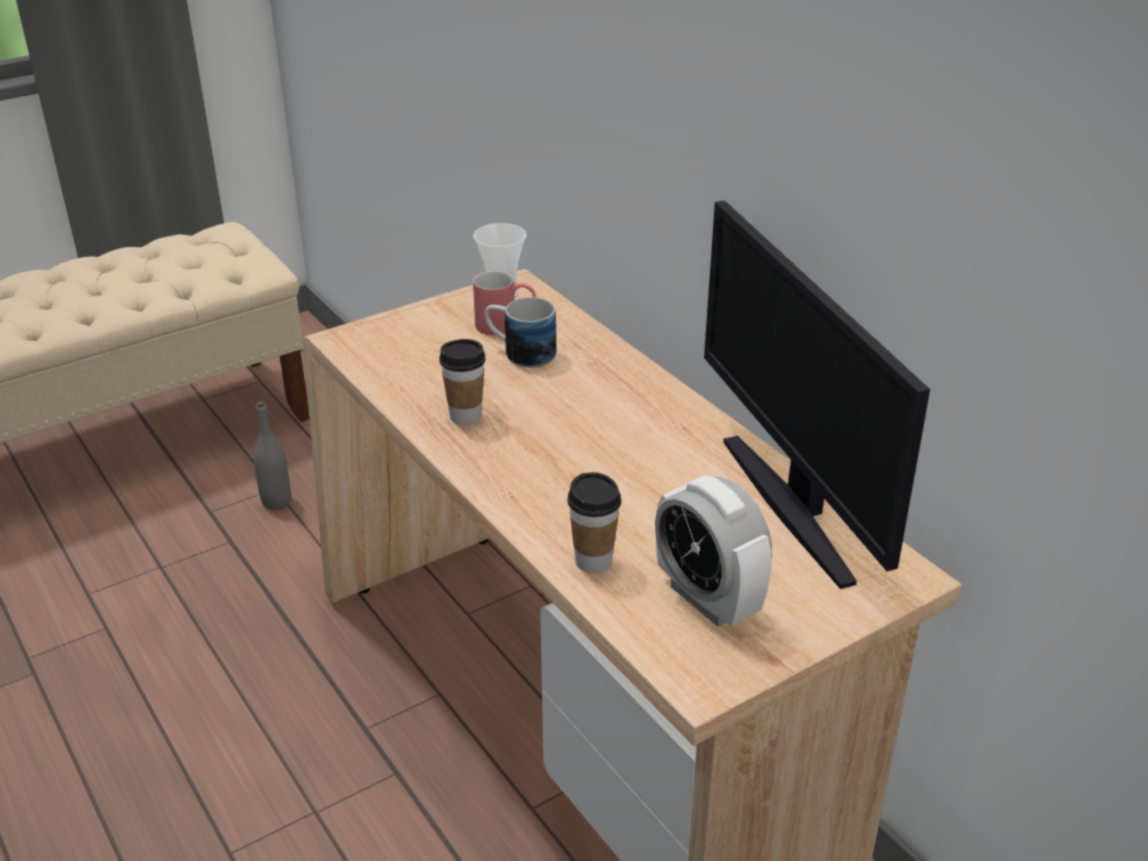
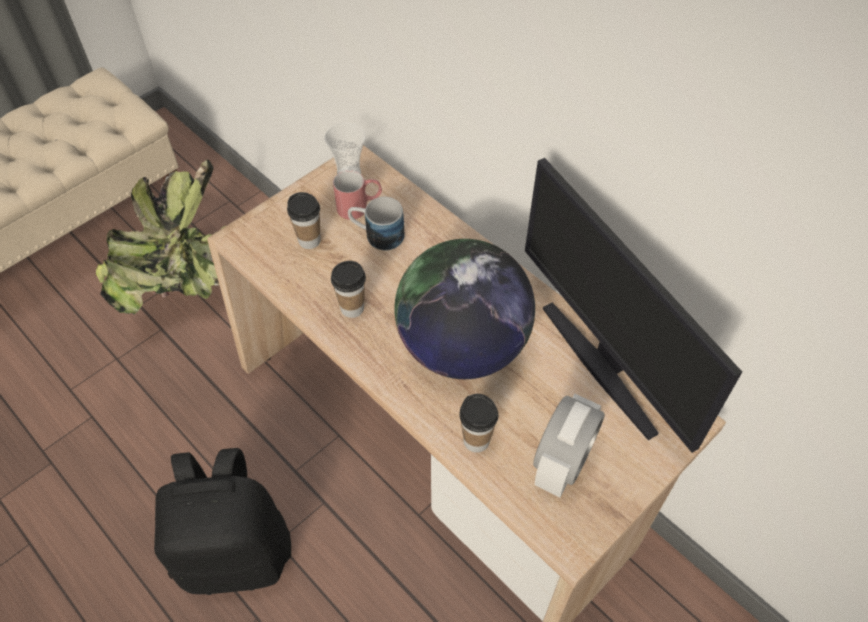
camera: 10 degrees left, 20 degrees up
grey bottle [254,401,291,510] -> potted plant [96,160,225,314]
alarm clock [655,475,772,627] -> alarm clock turned 105 degrees counterclockwise [533,394,605,498]
none -> black backpack [154,448,291,595]
none -> cup [287,192,321,249]
none -> globe [394,239,535,379]

